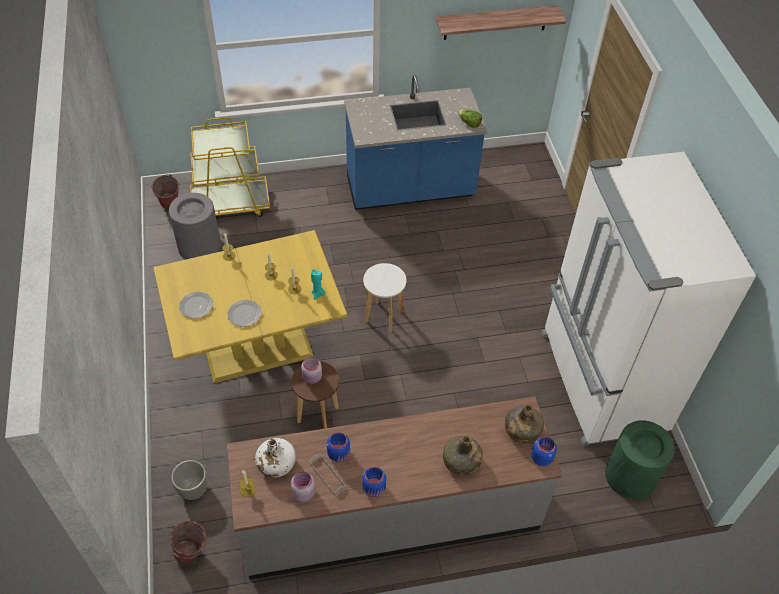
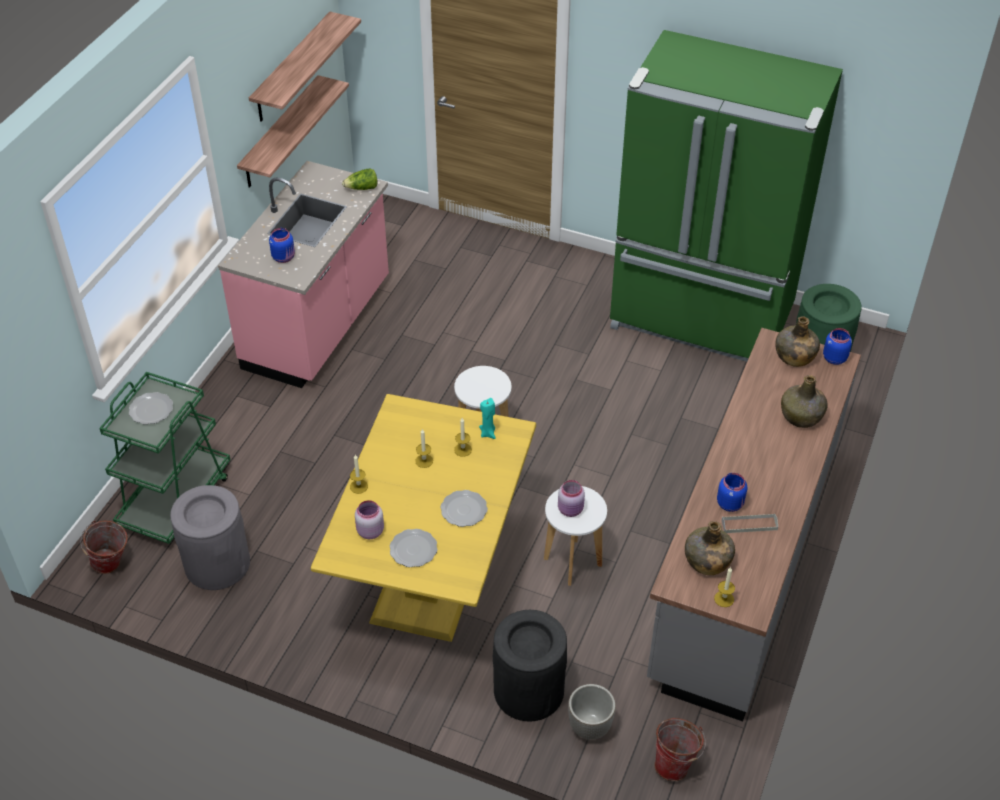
camera: 55 degrees left, 5 degrees down
yellow cart [190,117,270,217] -> green cart [99,372,230,544]
white bottle [255,438,296,478] -> green bottle [685,521,735,575]
pink jar [291,471,315,502] -> pink jar moved to [355,500,384,539]
brown stool [292,361,339,429] -> white stool [544,486,607,586]
blue counter [344,75,487,210] -> pink counter [218,161,389,388]
blue jar [362,467,386,497] -> blue jar moved to [269,228,295,263]
white fridge [541,152,756,446] -> green fridge [610,30,843,362]
none -> plate [129,392,173,424]
none -> shelf [237,75,349,188]
none -> black trash can [493,610,567,722]

